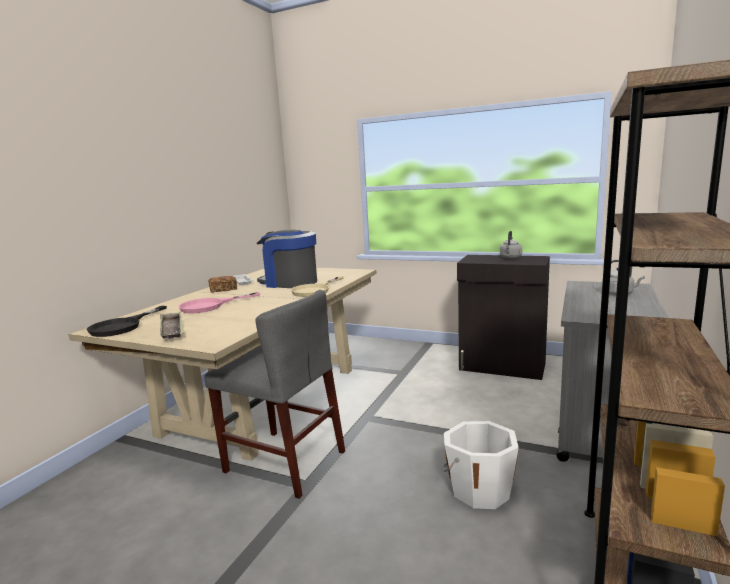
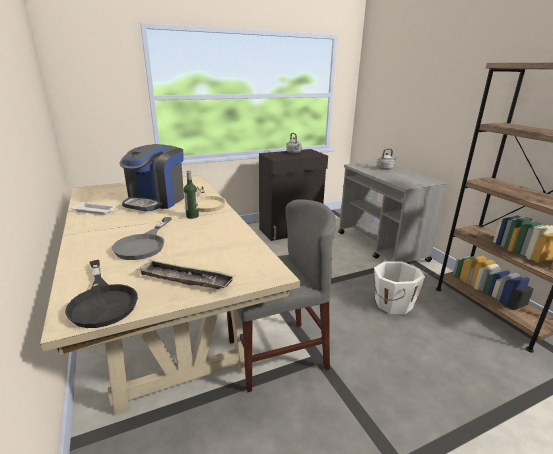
camera: 50 degrees left, 10 degrees up
pink frying pan [179,292,260,313] -> grey frying pan [112,217,172,260]
bread [209,276,237,293] -> none
coffee machine [257,230,317,288] -> coffee machine turned 45 degrees counterclockwise [119,144,184,212]
none -> bottle [184,170,199,219]

